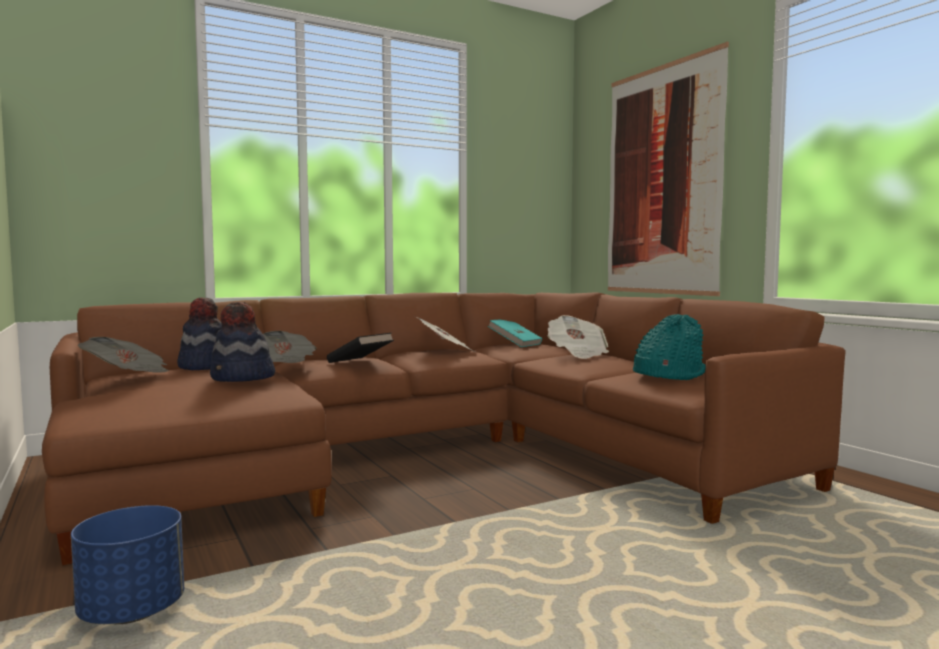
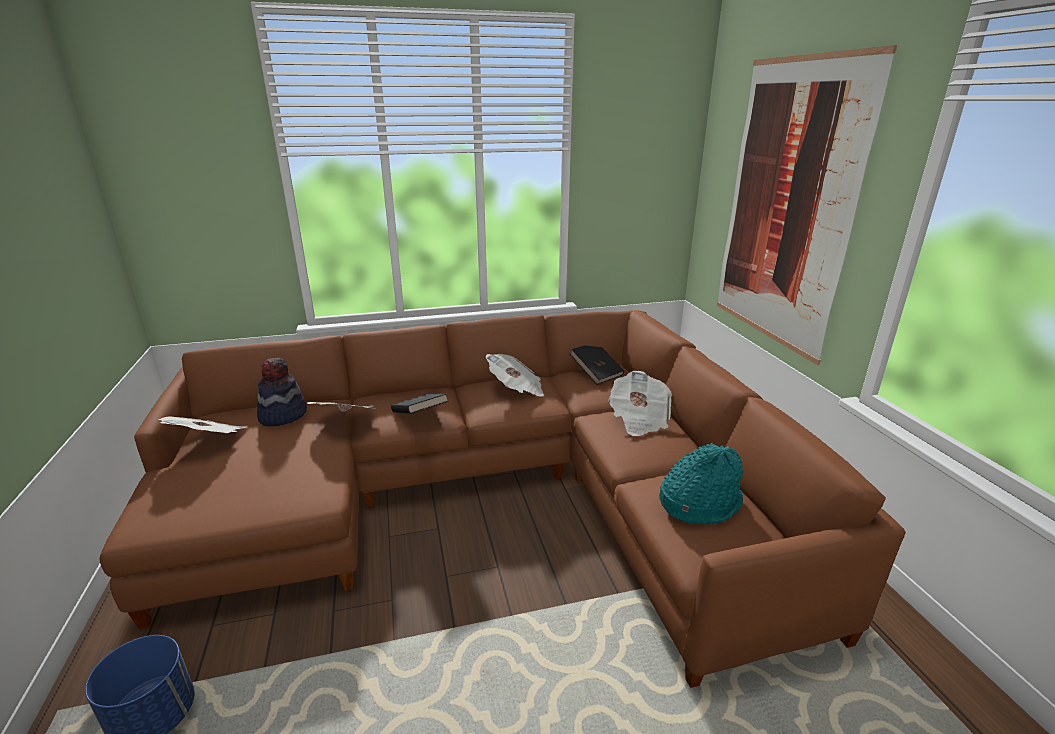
camera: 15 degrees right, 20 degrees up
hat [210,302,275,382] -> none
turquoise book [488,319,542,347] -> black book [570,345,624,385]

